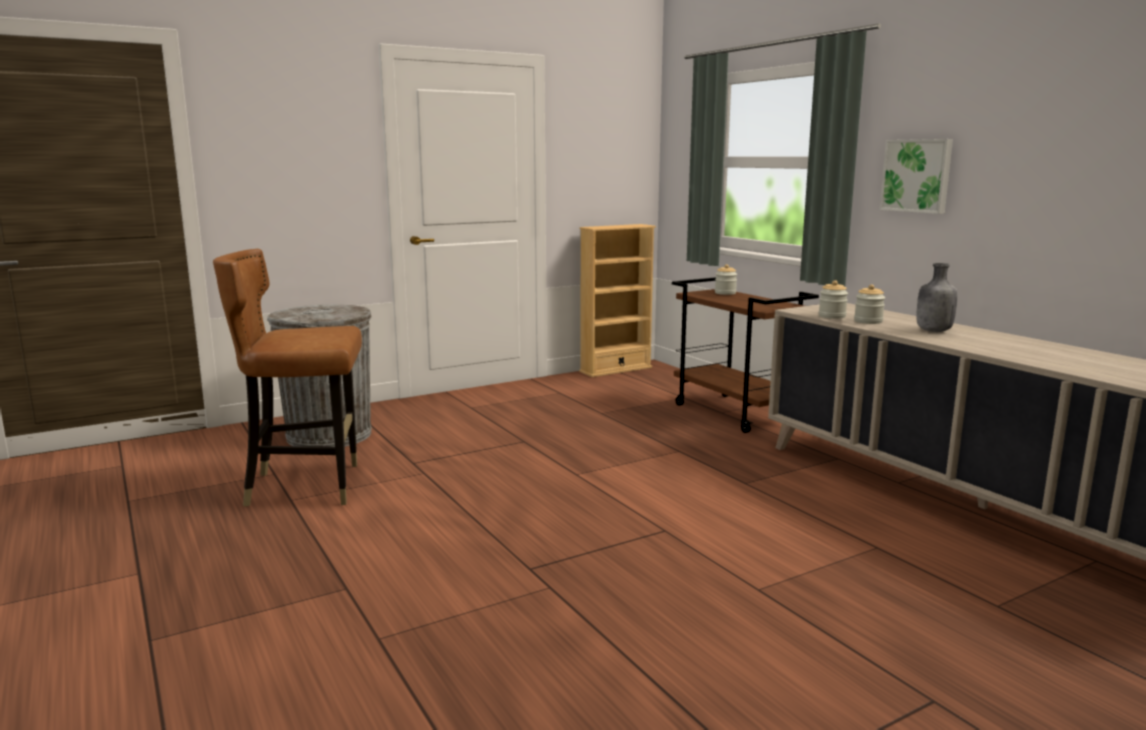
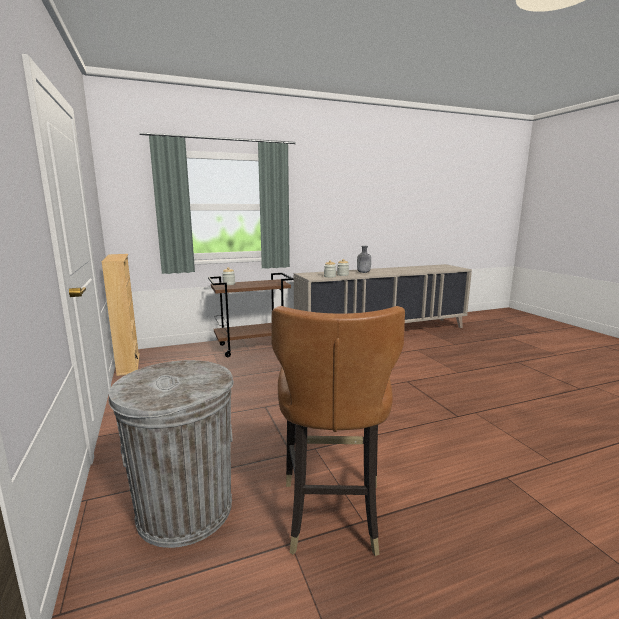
camera: 80 degrees left, 0 degrees up
picture [879,139,953,214] -> none

